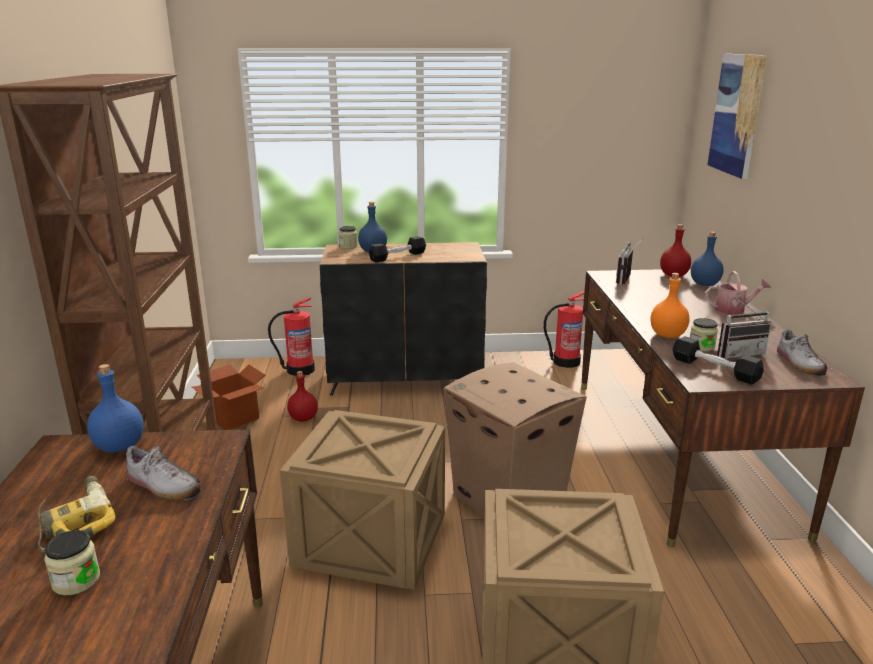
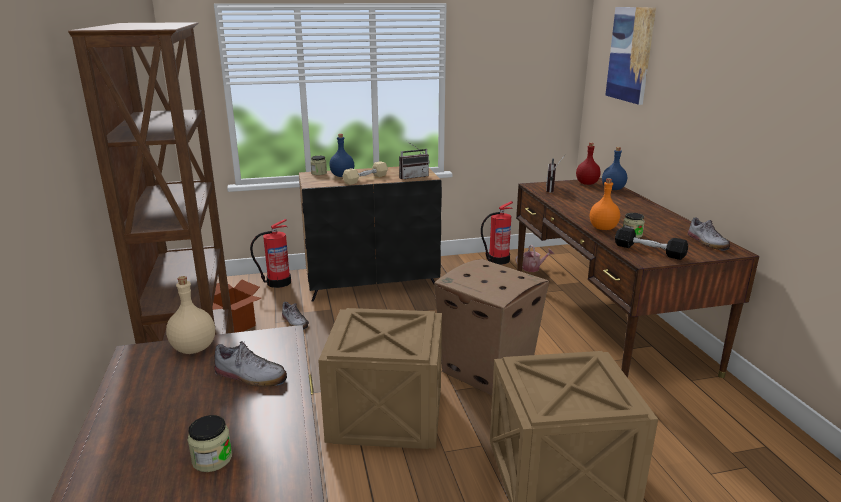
camera: 10 degrees left, 0 degrees up
power drill [38,476,115,552] -> none
blue bottle [87,364,144,453] -> beige bottle [166,276,215,354]
red bottle [287,371,318,422] -> shoe [282,302,309,330]
black dumbbell [369,236,426,263] -> beige dumbbell [342,161,388,185]
watering can [705,271,771,315] -> watering can moved to [515,245,554,272]
radio [717,296,772,359] -> radio moved to [399,141,430,179]

